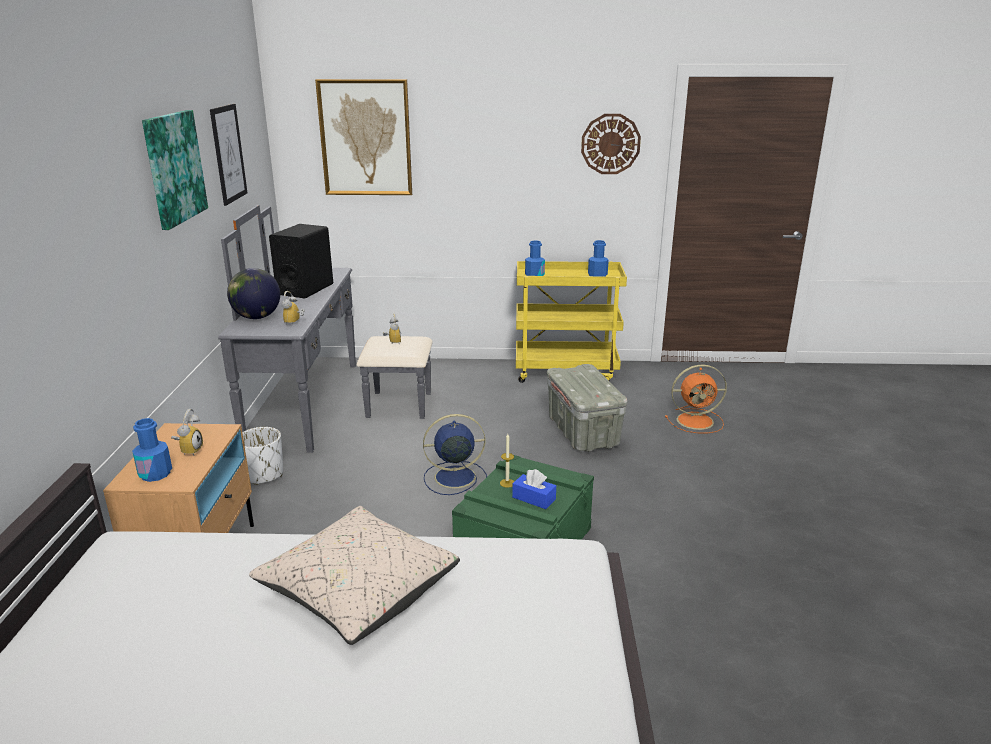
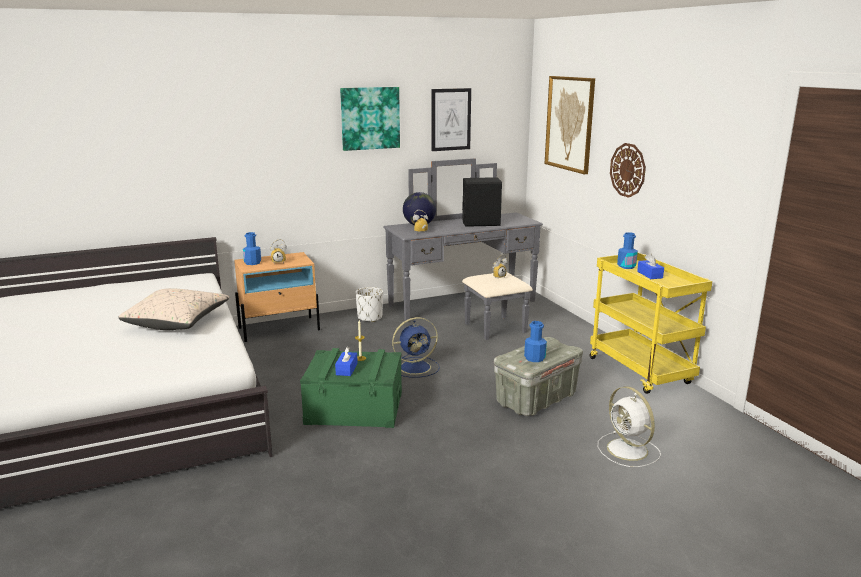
camera: 65 degrees right, 5 degrees down
blue fan [423,414,487,495] -> blue fan turned 105 degrees clockwise [392,317,440,378]
wall clock [581,114,641,174] -> wall clock moved to [610,143,646,198]
blue bottle [588,240,609,276] -> blue bottle moved to [524,321,547,362]
orange fan [665,365,727,433] -> white fan [598,386,661,467]
none -> blue tissue box [637,254,664,279]

